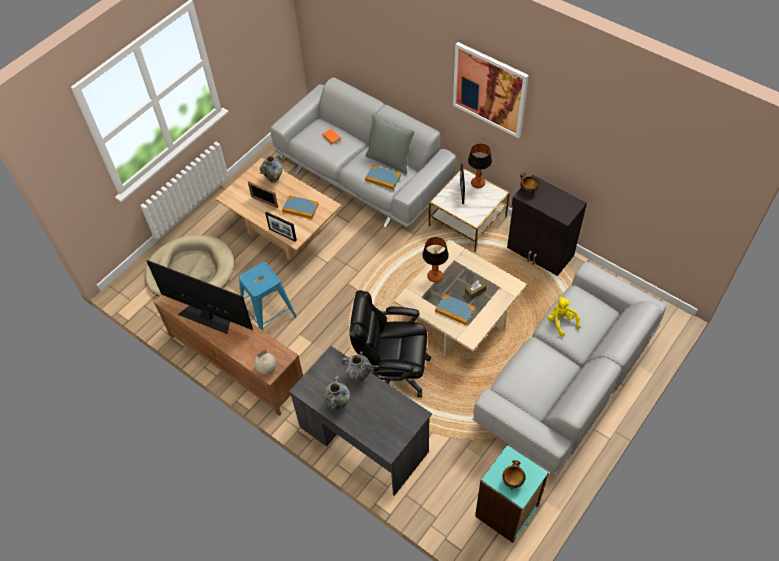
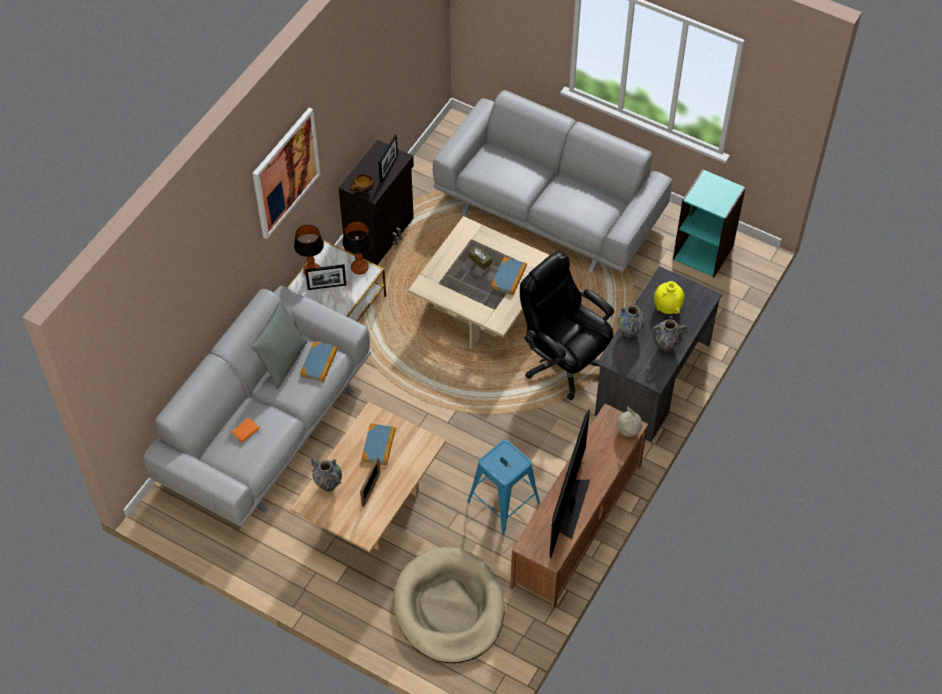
camera: 100 degrees left, 0 degrees up
picture frame [265,212,297,242] -> picture frame moved to [378,135,398,183]
black office chair [349,290,431,397] -> black office chair turned 135 degrees clockwise [520,251,614,400]
table lamp [422,237,449,282] -> table lamp moved to [342,221,372,275]
bowl [502,460,525,490] -> none
yellow plush toy [547,296,580,336] -> none
none -> yellow vase [654,281,685,314]

